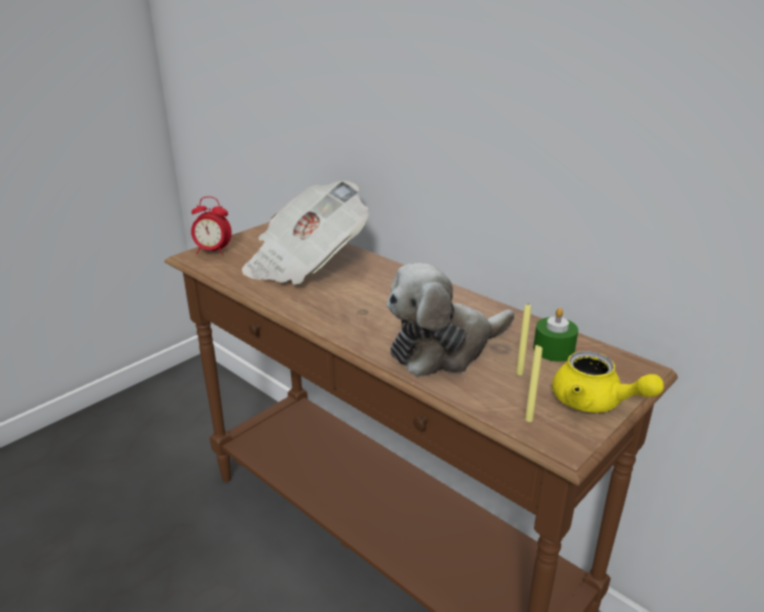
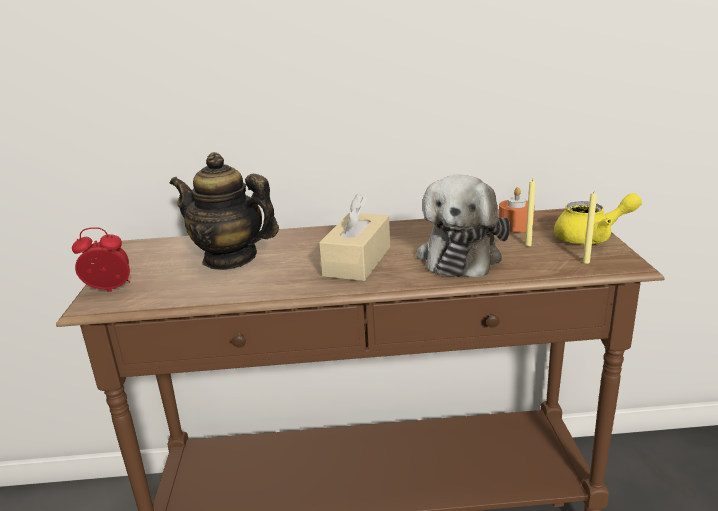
camera: 45 degrees left, 5 degrees down
alarm clock [191,196,232,256] -> alarm clock turned 150 degrees counterclockwise [72,227,130,292]
newspaper [242,181,369,285] -> teapot [170,152,279,270]
green candle [533,308,578,362] -> orange candle [499,187,534,232]
none -> beige tissue box [319,194,390,281]

